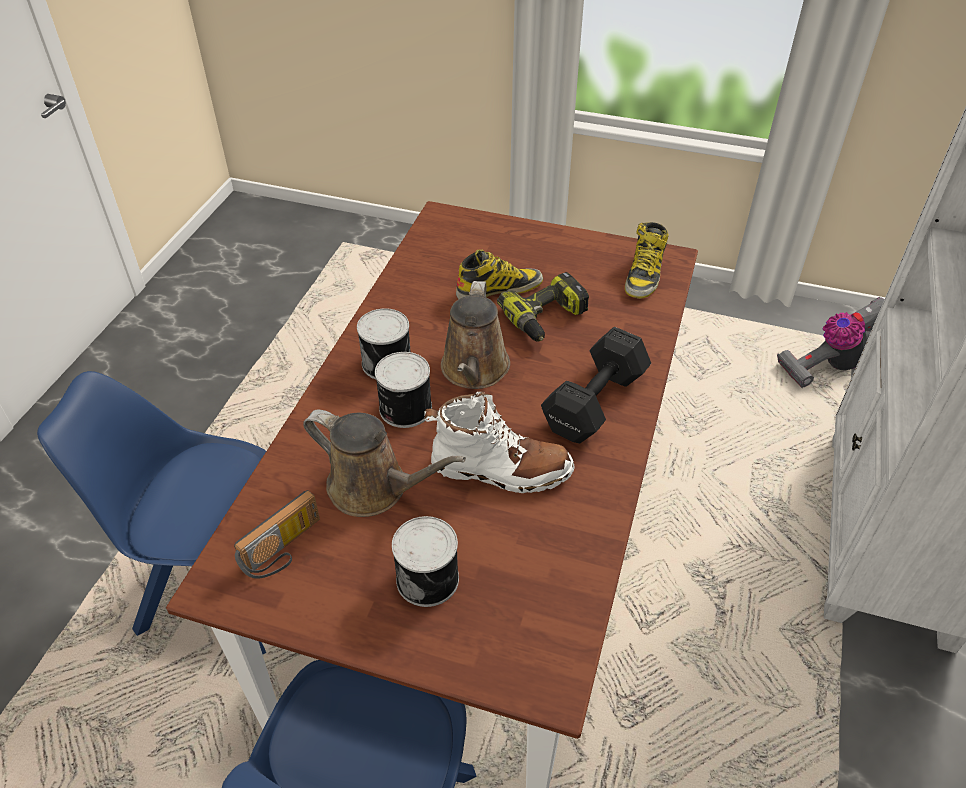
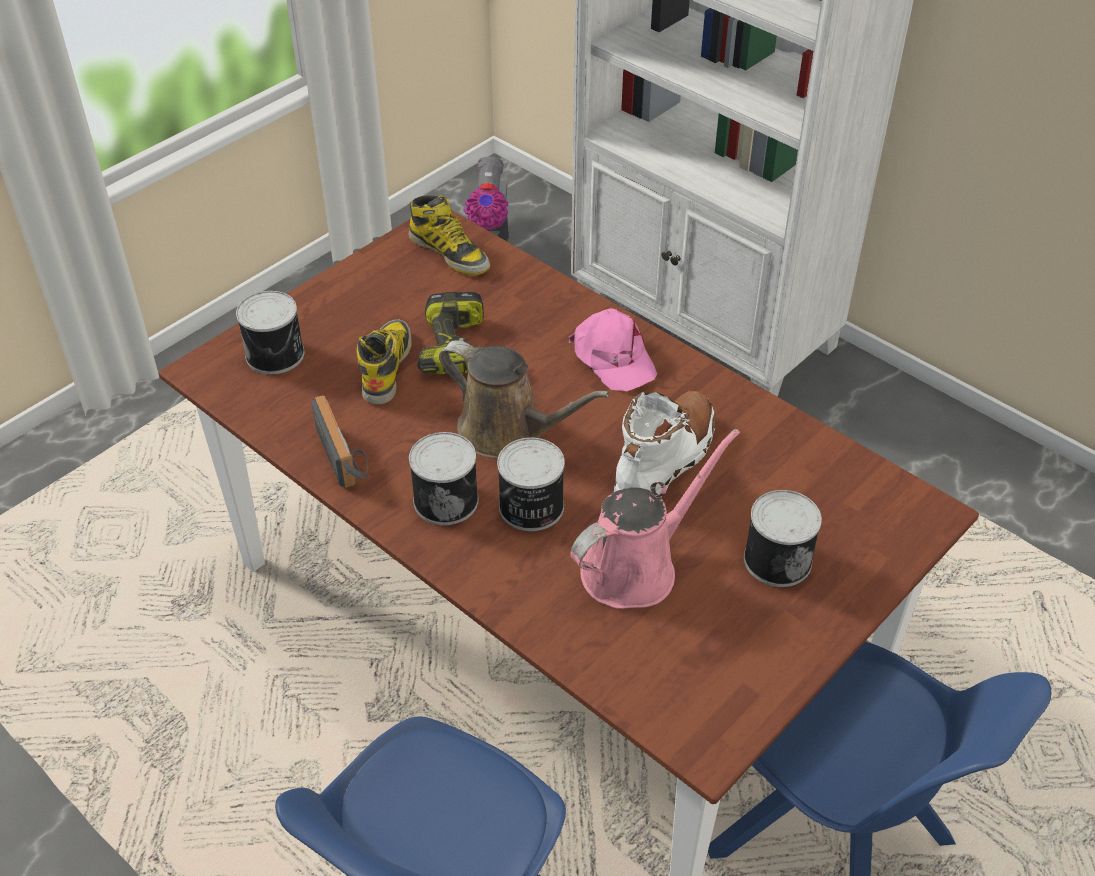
camera: 65 degrees left, 0 degrees up
radio [234,490,320,579] -> radio moved to [311,395,368,488]
brown watering can [303,410,466,517] -> pink watering can [570,429,740,609]
black dumbbell [541,327,651,444] -> pink cap [568,308,657,391]
none -> can [236,291,304,374]

